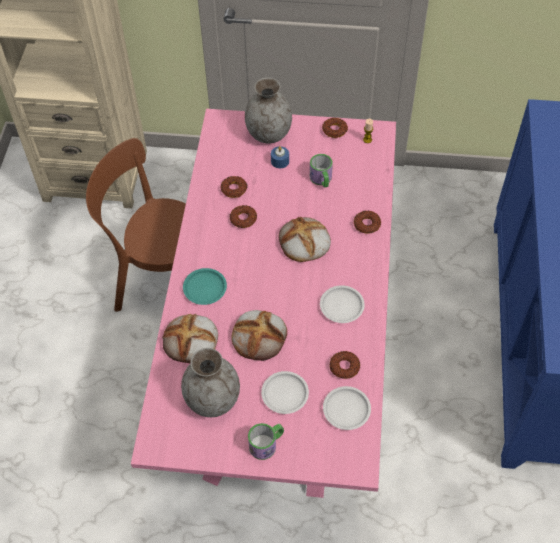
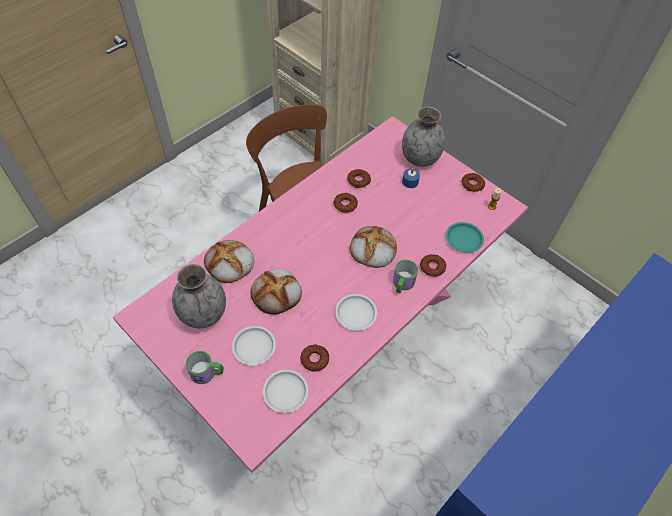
camera: 35 degrees right, 0 degrees up
turquoise plate [183,268,227,305] -> turquoise plate moved to [446,222,484,253]
mug [310,154,333,188] -> mug moved to [393,260,418,293]

